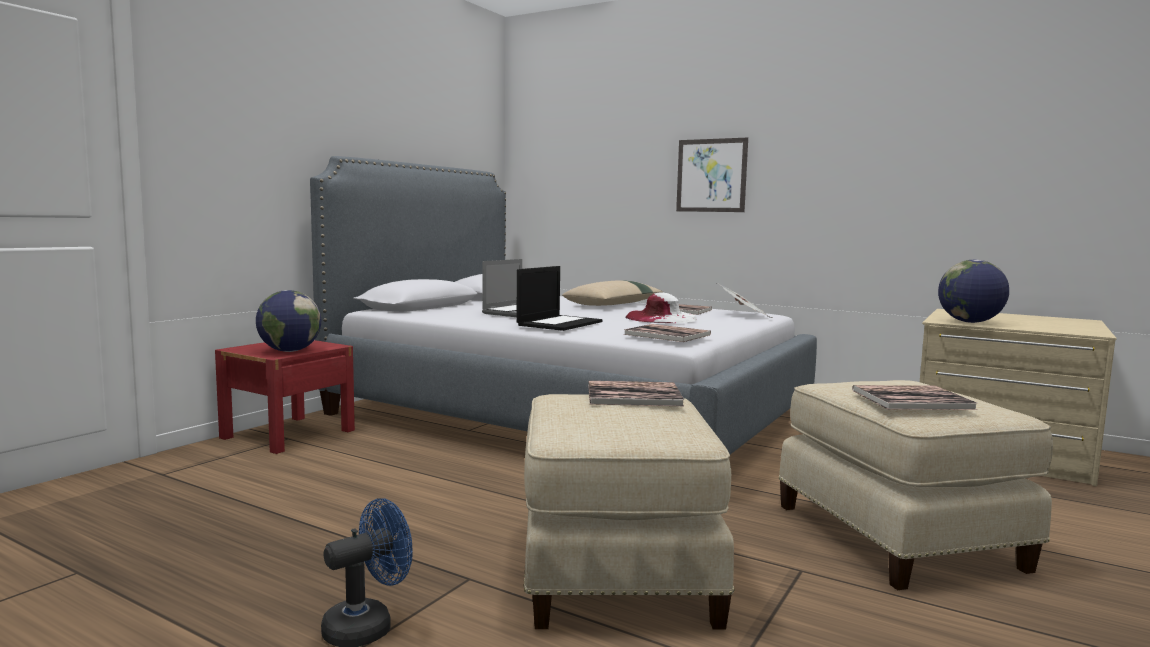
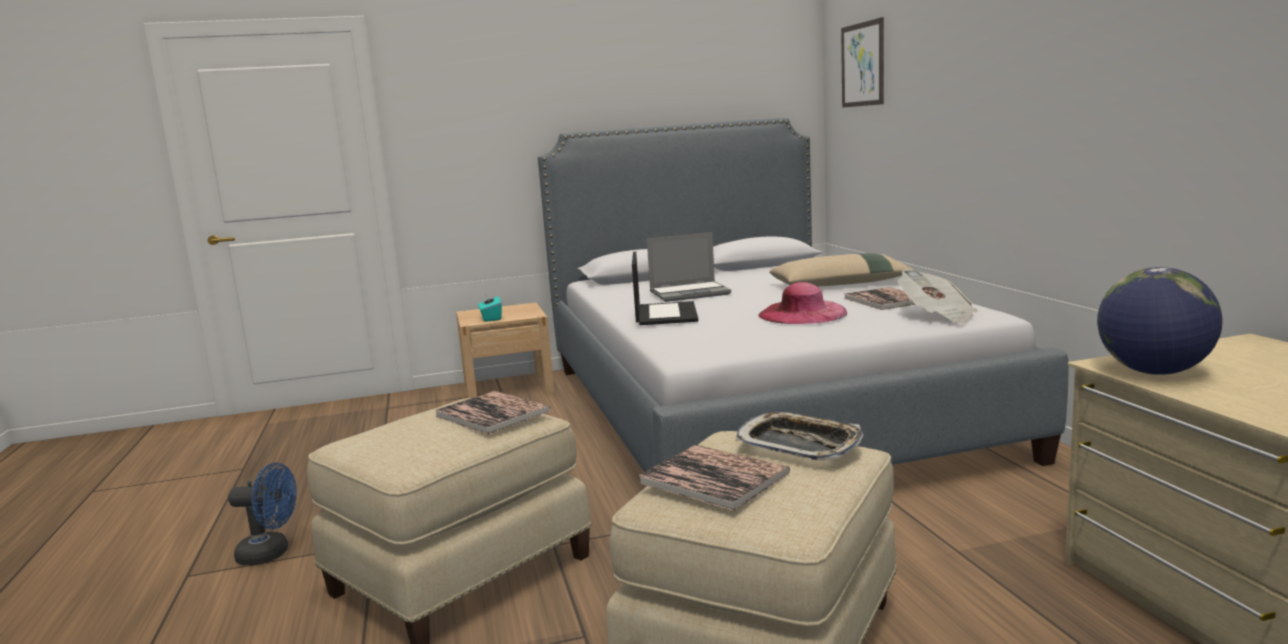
camera: 45 degrees right, 5 degrees up
red nightstand [215,340,355,454] -> beige nightstand [456,302,554,398]
globe [256,290,321,352] -> turquoise tissue box [478,292,502,322]
laptop [516,266,602,331] -> laptop turned 75 degrees counterclockwise [632,252,698,325]
book [623,324,711,342] -> none
white hat [625,292,697,323] -> pink hat [758,282,847,324]
picture [676,137,748,212] -> picture moved to [841,17,884,108]
none -> tray [736,412,863,461]

